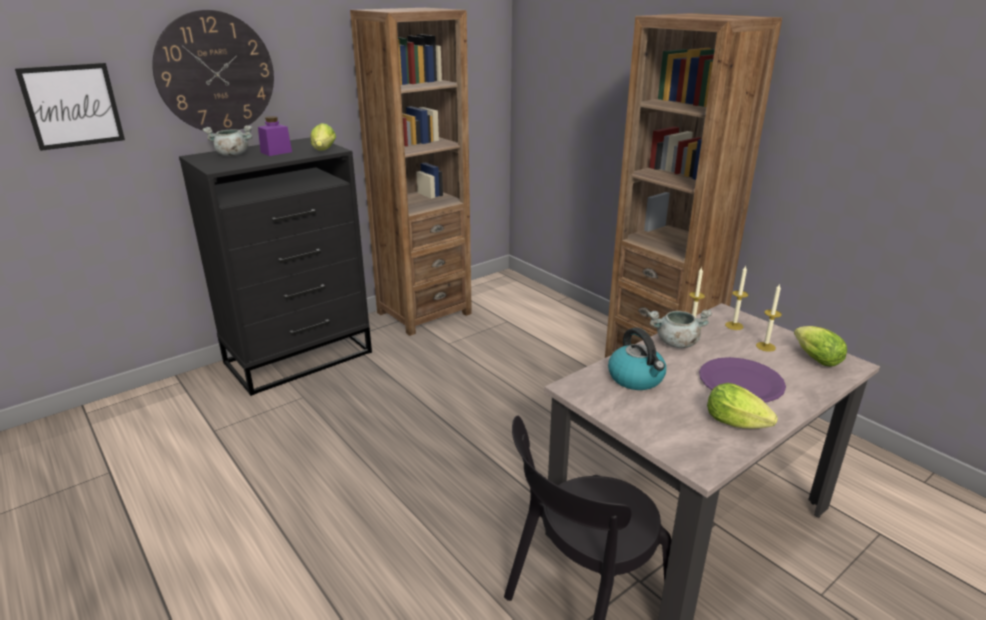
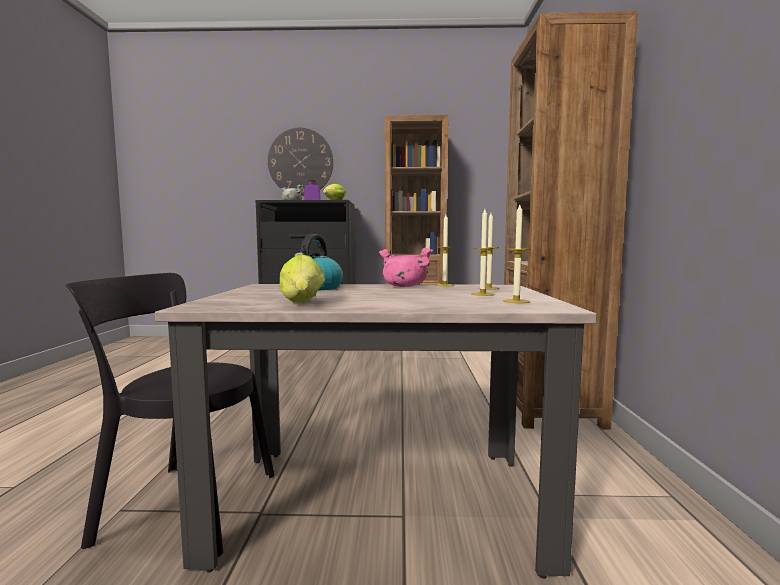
camera: 40 degrees right, 20 degrees down
picture [15,63,125,151] -> none
grey cooking pot [648,310,712,348] -> pink cooking pot [379,248,433,287]
purple plate [699,357,786,402] -> none
lettuce [794,326,847,366] -> candle [503,205,530,303]

